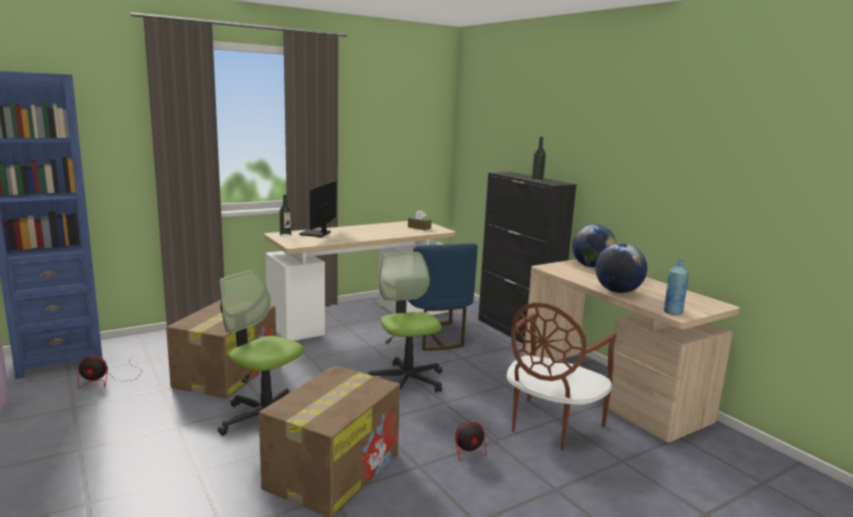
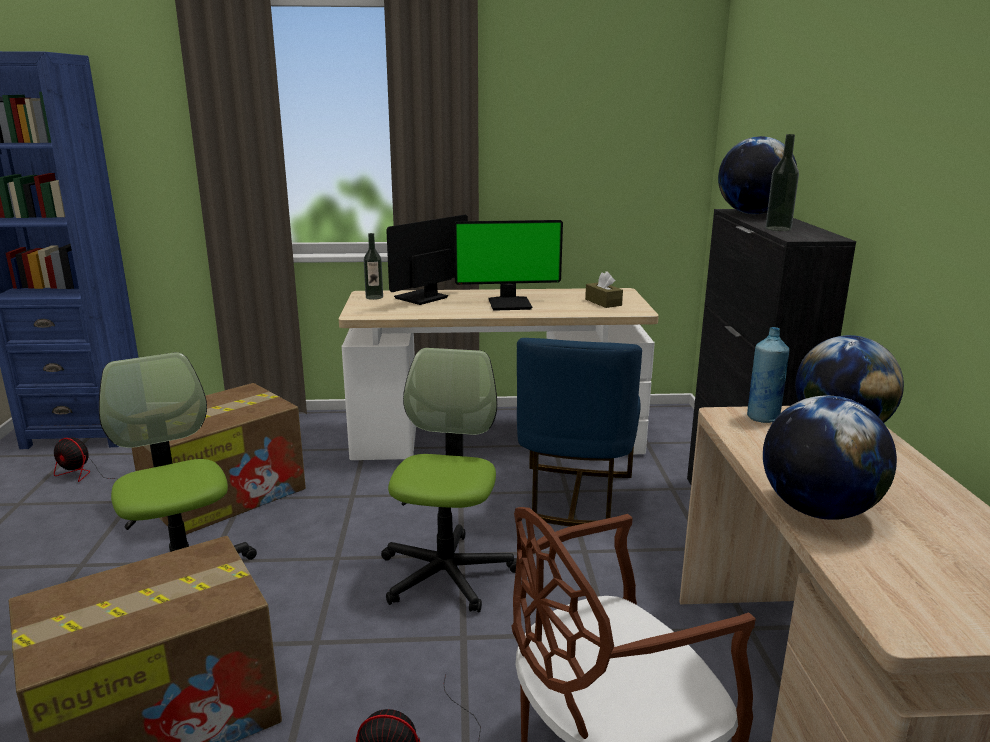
camera: 30 degrees right, 5 degrees up
blue bottle [664,260,689,315] -> blue bottle moved to [747,327,789,423]
none -> monitor [454,220,563,311]
none -> globe [718,136,797,214]

